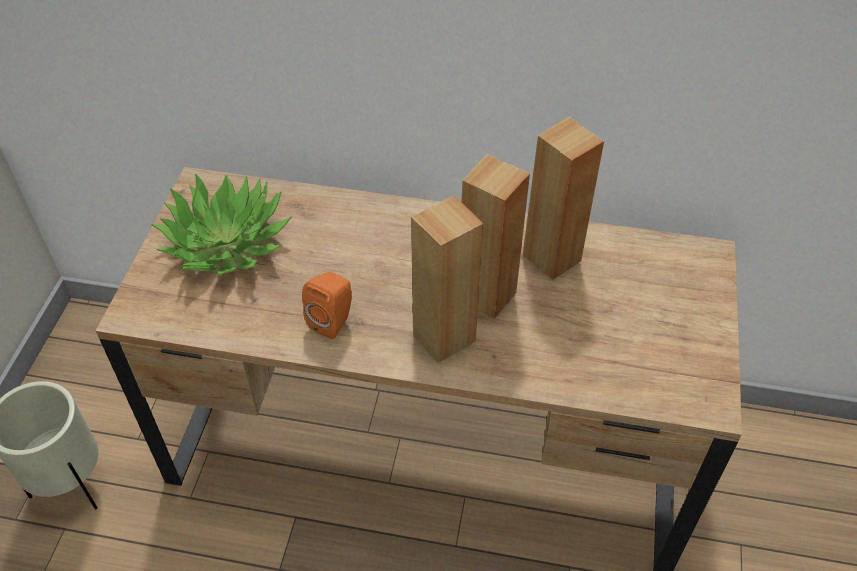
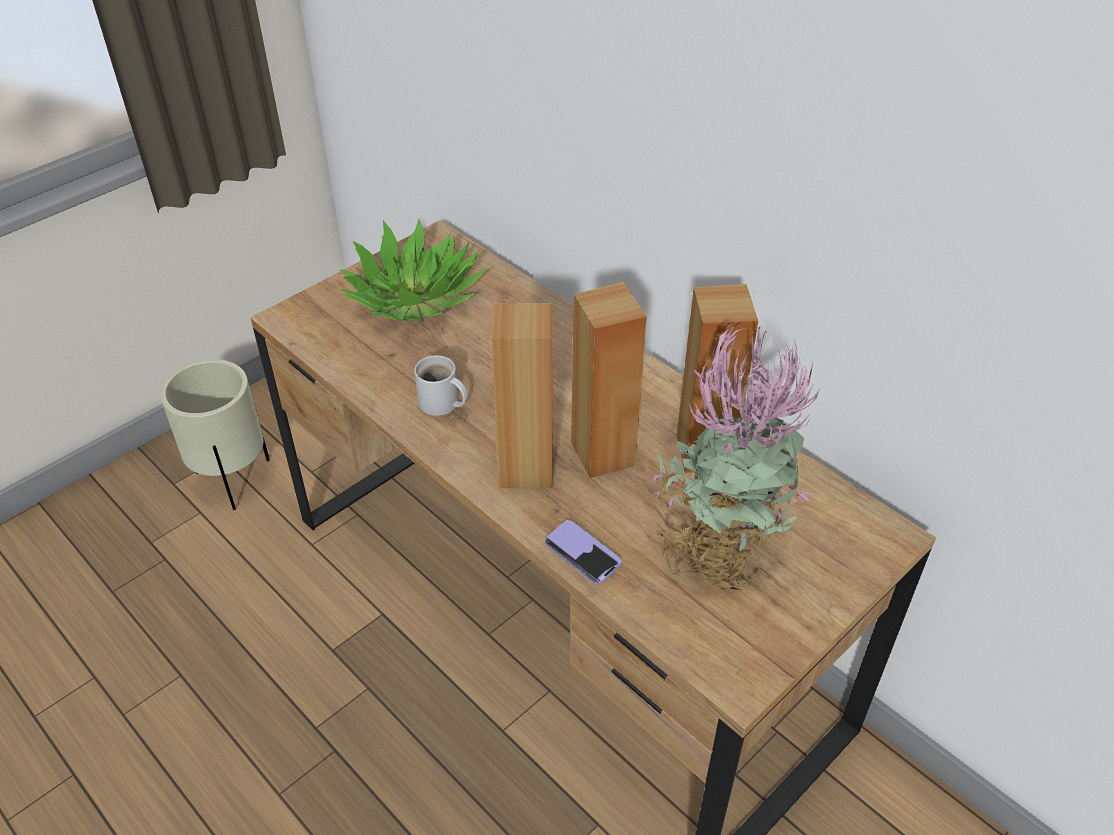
camera: 35 degrees right, 5 degrees down
orange speaker [302,272,352,339] -> white mug [414,355,468,416]
none -> phone [545,520,622,585]
none -> potted plant [652,320,821,593]

